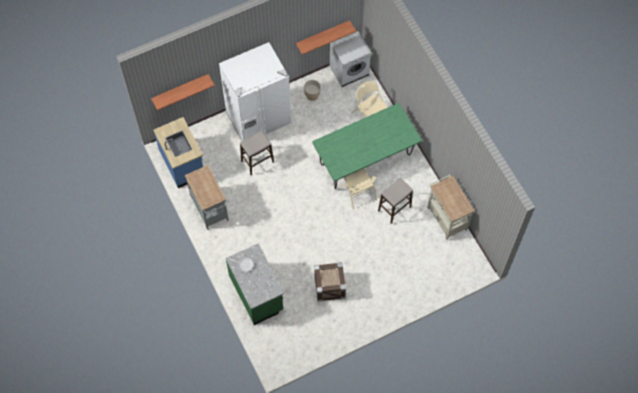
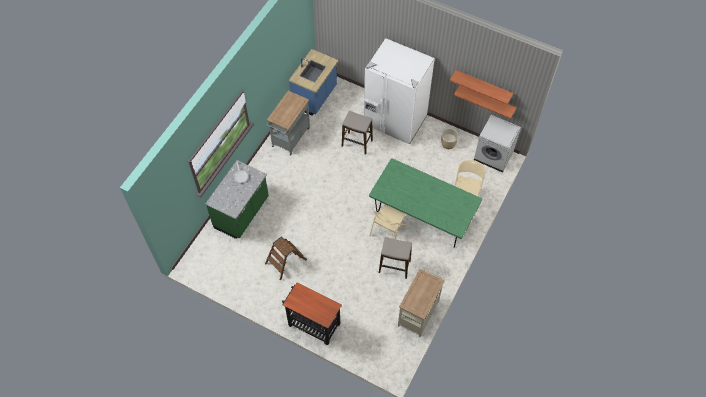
camera: 55 degrees right, 5 degrees down
shelf [151,74,215,111] -> shelf moved to [450,70,513,105]
crate [314,262,346,302] -> brown step ladder [265,236,307,280]
none -> black cart [282,282,342,345]

